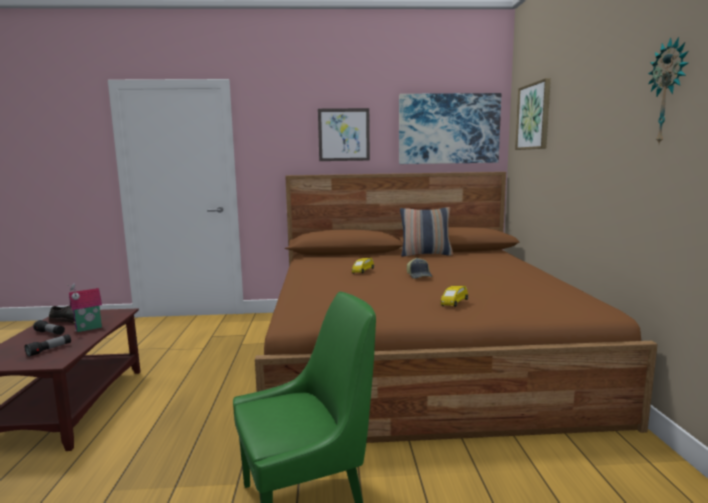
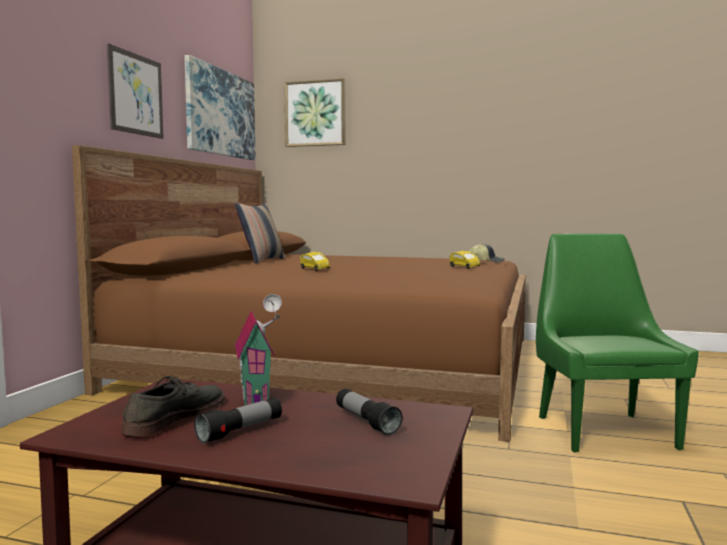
camera: 70 degrees left, 5 degrees down
cap [407,258,432,279] -> cap moved to [469,244,505,262]
wall clock [648,37,689,144] -> none

